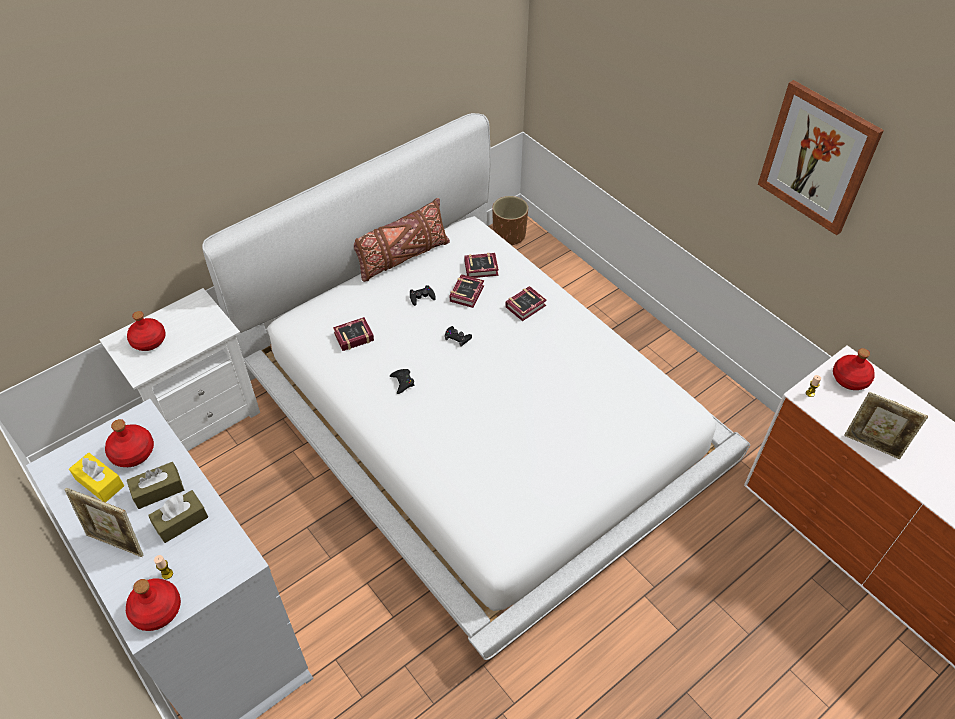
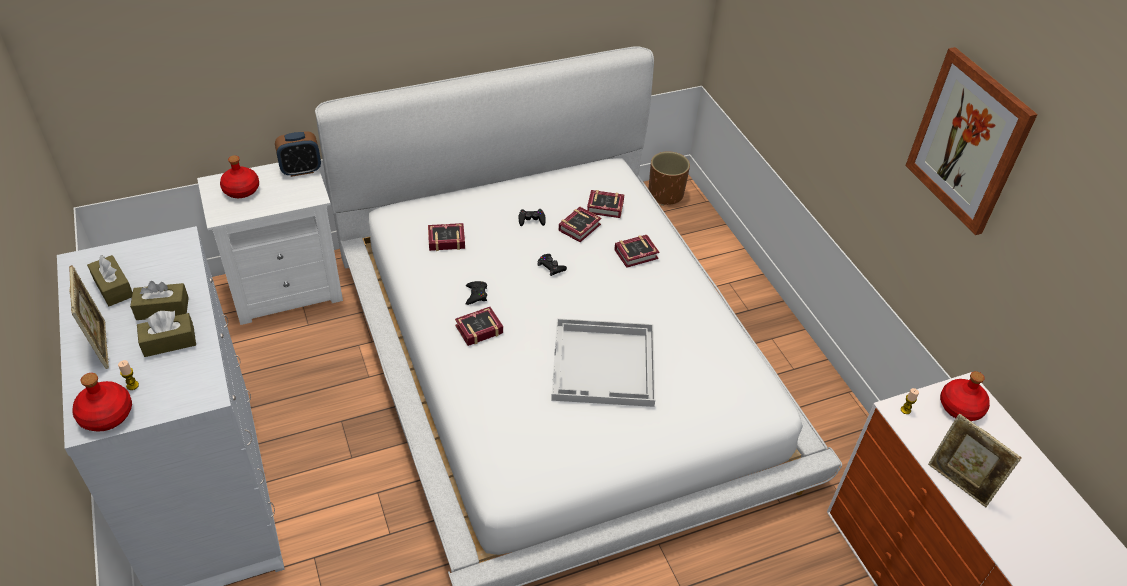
camera: 15 degrees right, 5 degrees down
picture frame [64,488,143,557] -> picture frame turned 150 degrees counterclockwise [69,265,109,369]
yellow tissue box [69,453,124,503] -> brown tissue box [87,255,133,306]
red bottle [105,419,154,467] -> none
brown pillow [354,198,450,282] -> none
none -> alarm clock [275,132,321,177]
none -> book [455,307,503,346]
none -> white tray [551,318,655,407]

